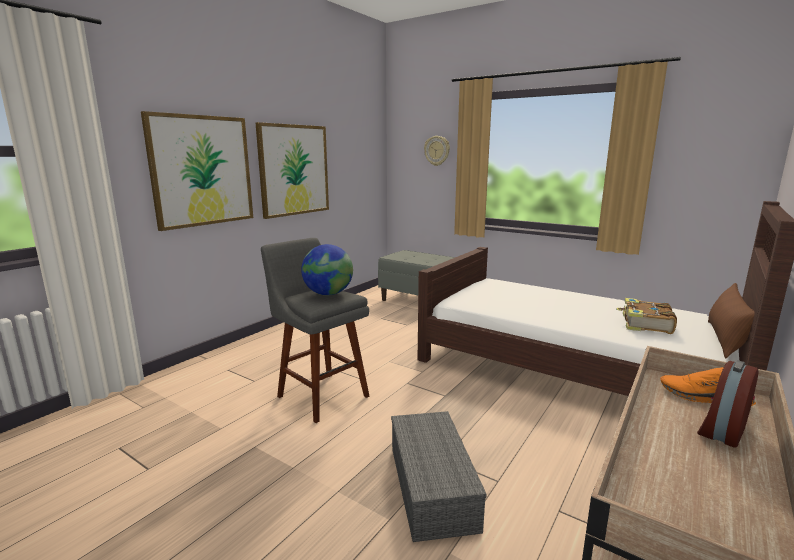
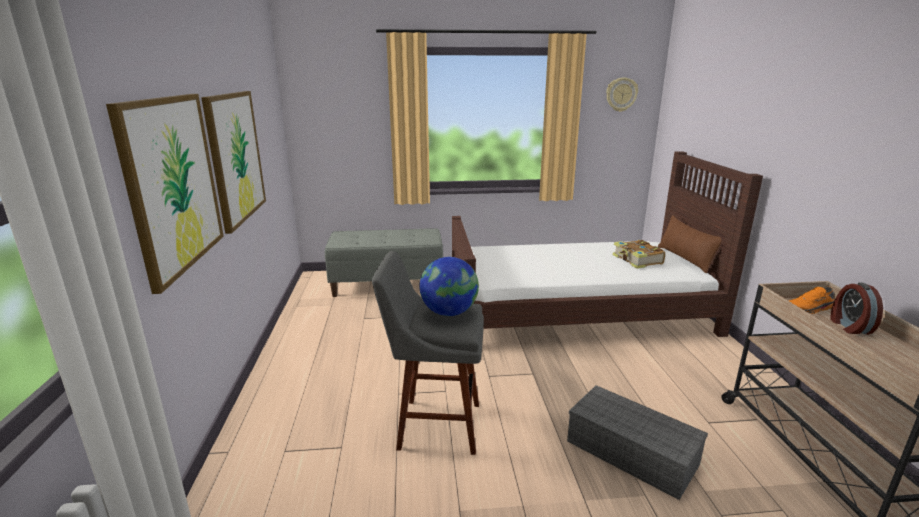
camera: 40 degrees left, 5 degrees up
wall clock [424,136,450,166] -> wall clock moved to [606,78,638,112]

